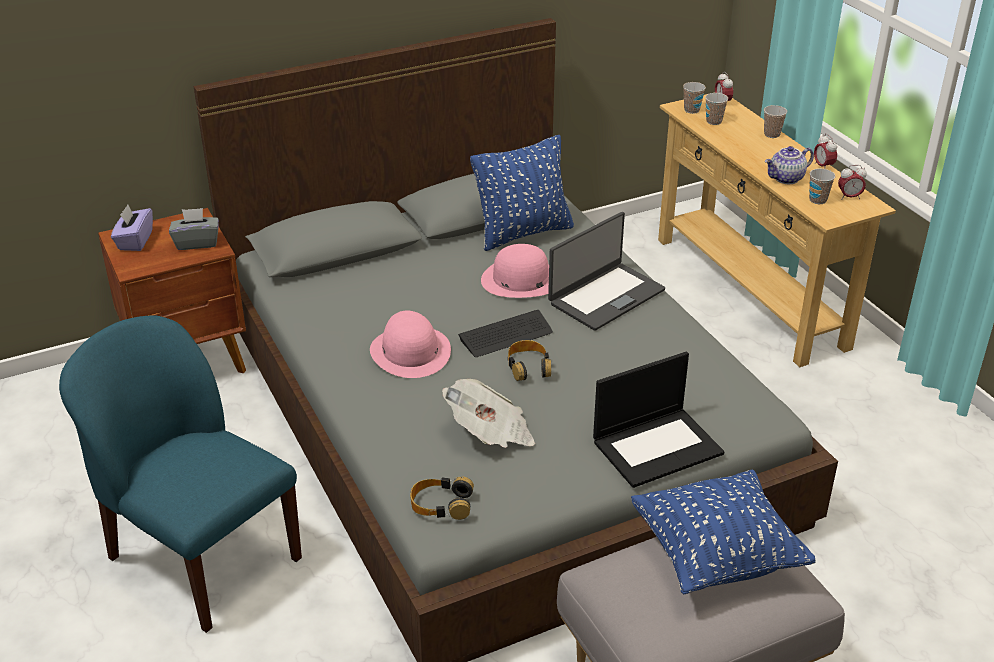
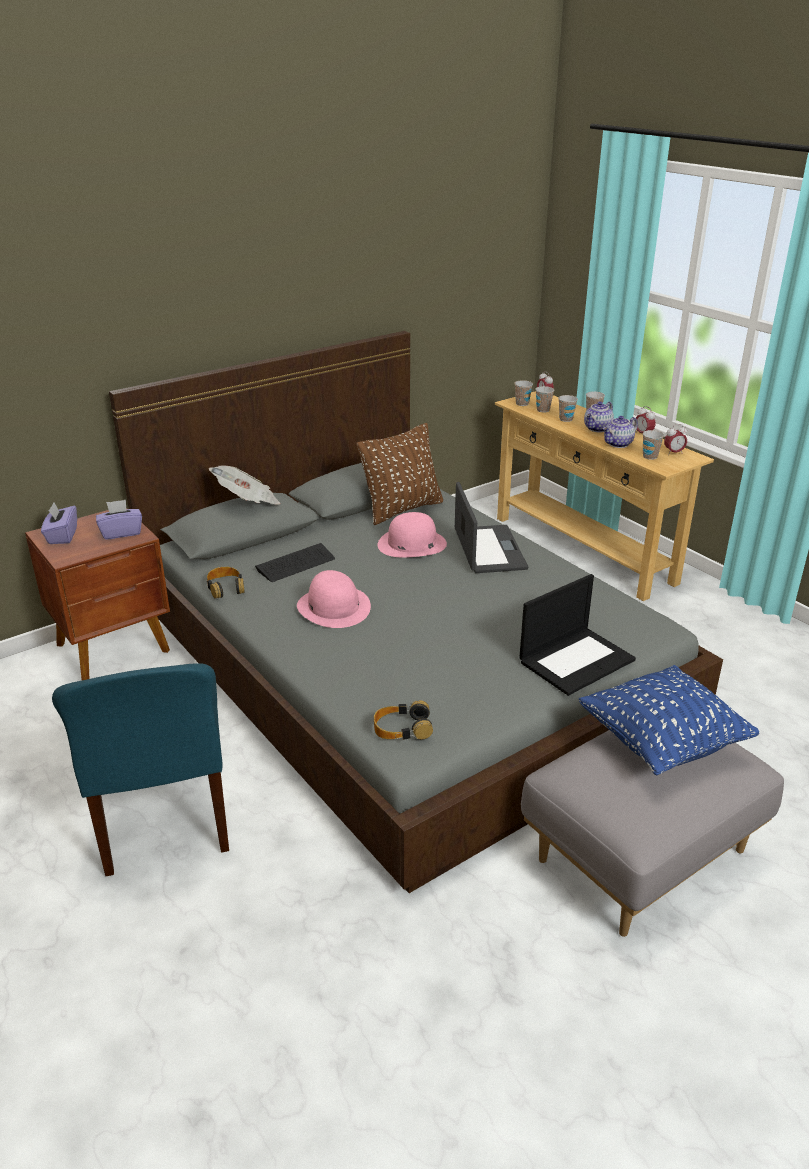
camera: 10 degrees left, 5 degrees down
blue chair [59,315,302,633] -> blue chair turned 135 degrees counterclockwise [52,663,229,876]
grey tissue box [169,208,219,250] -> purple tissue box [96,500,142,540]
newspaper [442,379,535,448] -> newspaper moved to [209,466,280,505]
keyboard [458,310,553,357] -> keyboard moved to [255,543,335,582]
blue pillow [470,135,574,251] -> brown pillow [356,423,443,525]
headphones [507,340,551,381] -> headphones moved to [206,567,245,598]
laptop [548,212,665,331] -> laptop turned 45 degrees counterclockwise [455,482,528,573]
none -> cup [558,395,578,422]
none -> teapot [584,401,614,432]

